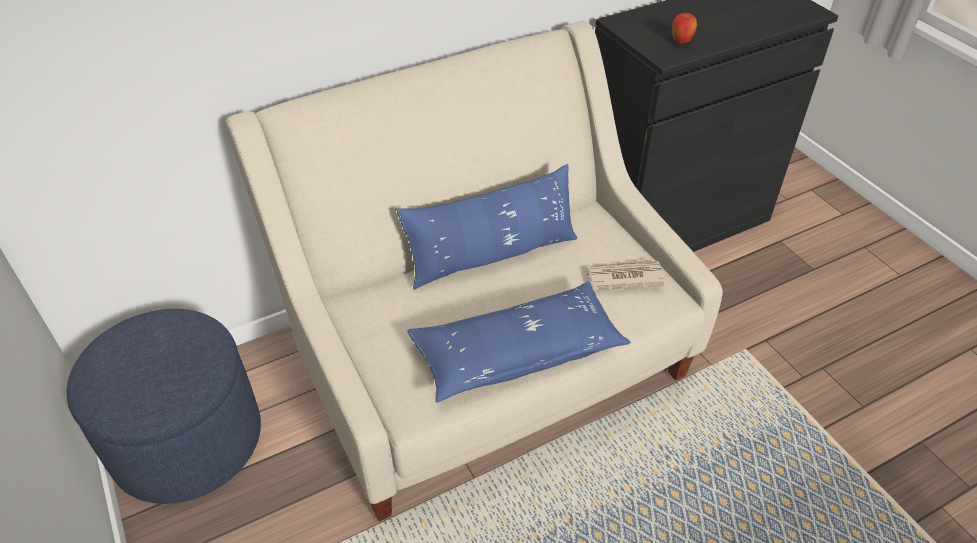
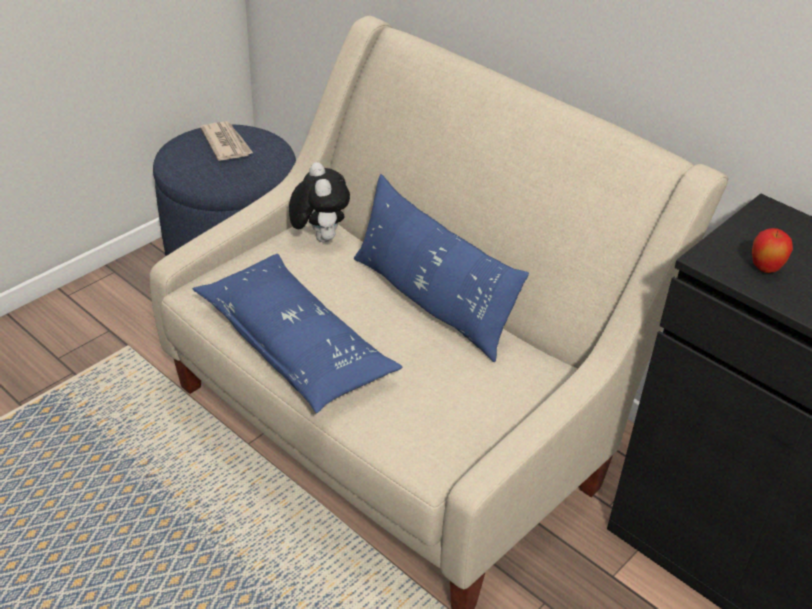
camera: 70 degrees right, 5 degrees down
newspaper [585,259,667,291] -> newspaper moved to [200,121,253,161]
none -> plush toy [289,162,350,242]

